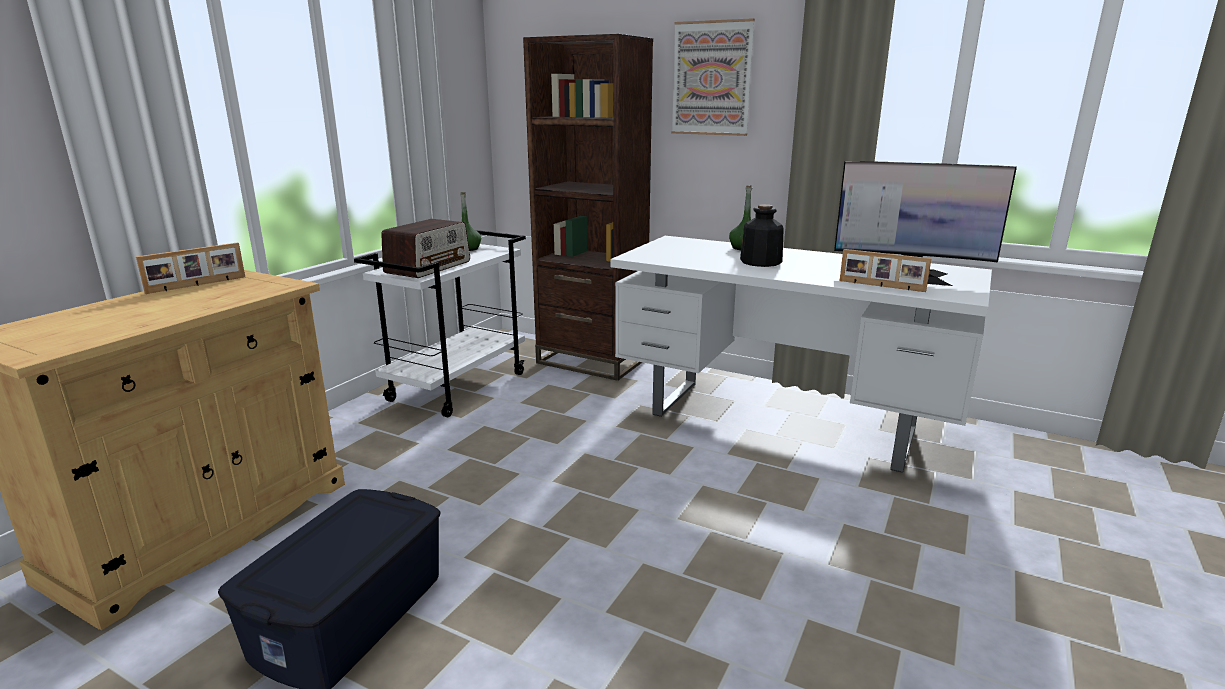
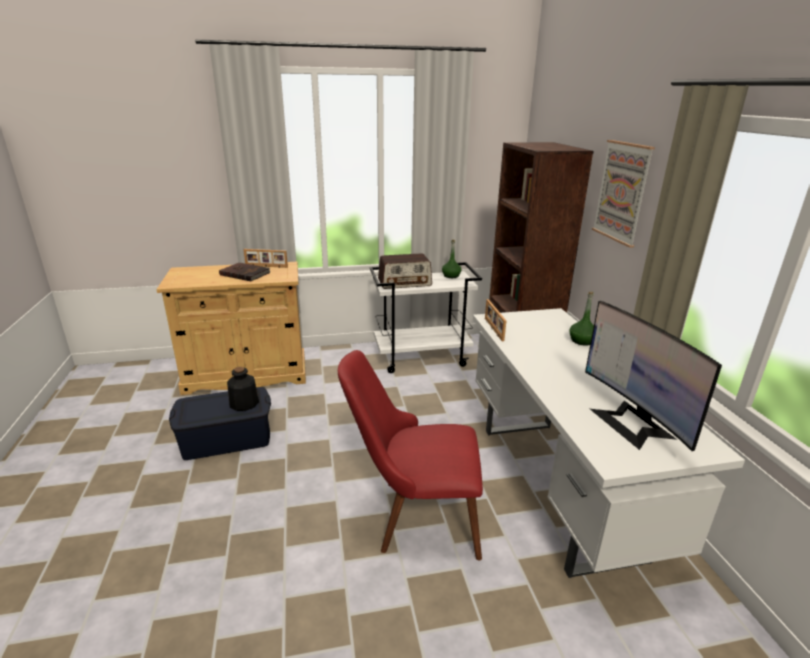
camera: 50 degrees right, 5 degrees up
bottle [740,204,784,267] -> bottle moved to [227,367,259,411]
picture frame [840,249,932,292] -> picture frame moved to [485,299,506,341]
none -> brown book [219,262,271,281]
none -> red chair [338,350,483,560]

